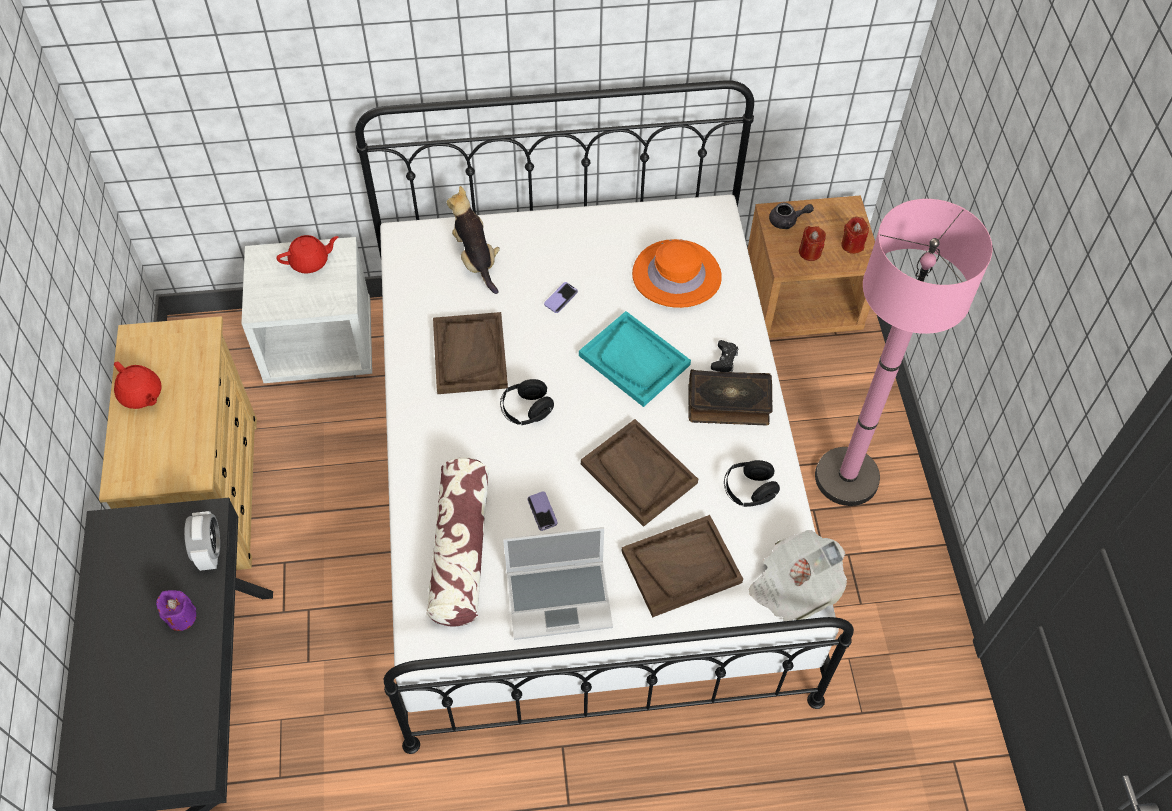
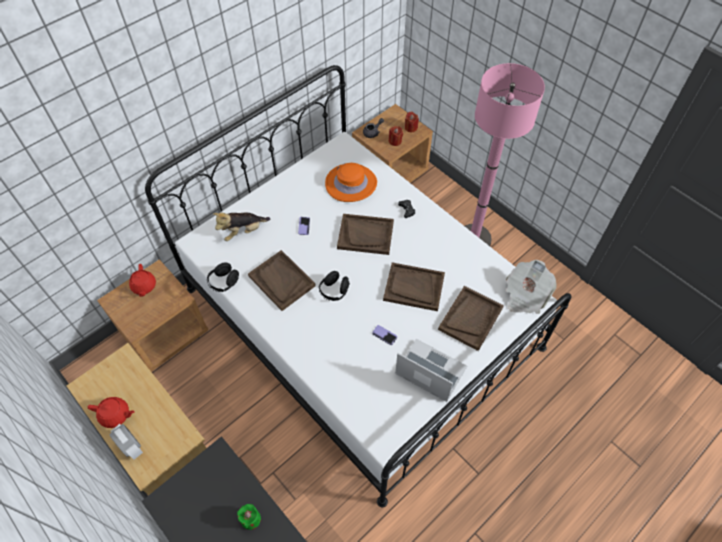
camera: 35 degrees left, 0 degrees up
purple candle [156,590,196,631] -> green candle [237,504,261,530]
alarm clock [184,511,220,571] -> alarm clock moved to [110,424,143,460]
white nightstand [241,237,372,383] -> brown nightstand [97,259,209,372]
red teapot [277,235,338,273] -> red teapot turned 135 degrees clockwise [129,264,156,297]
pillow [426,457,489,627] -> none
plush toy [447,186,500,294] -> plush toy turned 60 degrees counterclockwise [213,212,270,241]
laptop [503,527,613,640] -> laptop turned 105 degrees counterclockwise [395,339,467,402]
turquoise tray [579,311,691,407] -> brown tray [337,214,394,255]
book [688,369,773,425] -> none
black headphones [724,460,780,507] -> black headphones moved to [207,262,239,292]

